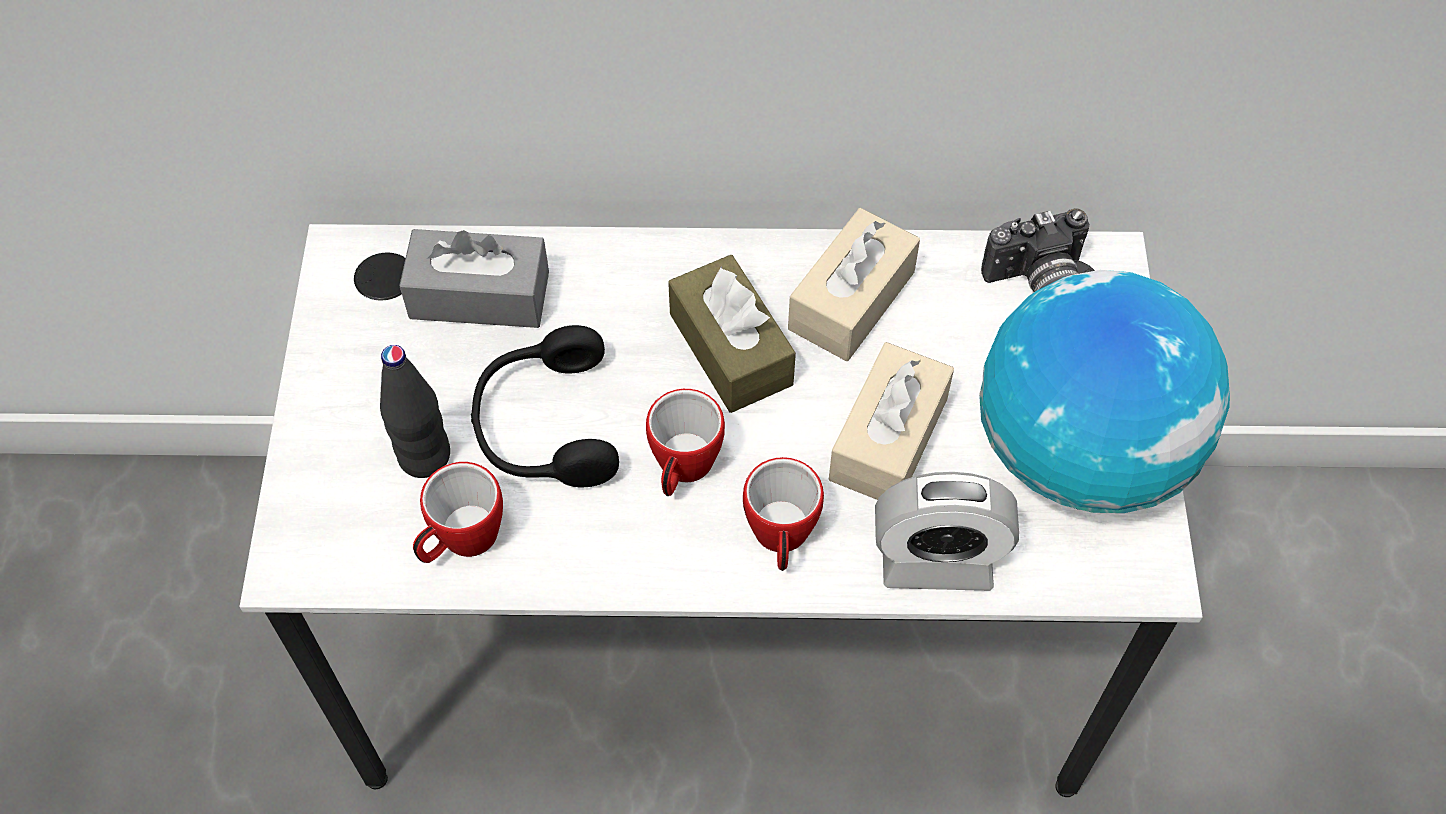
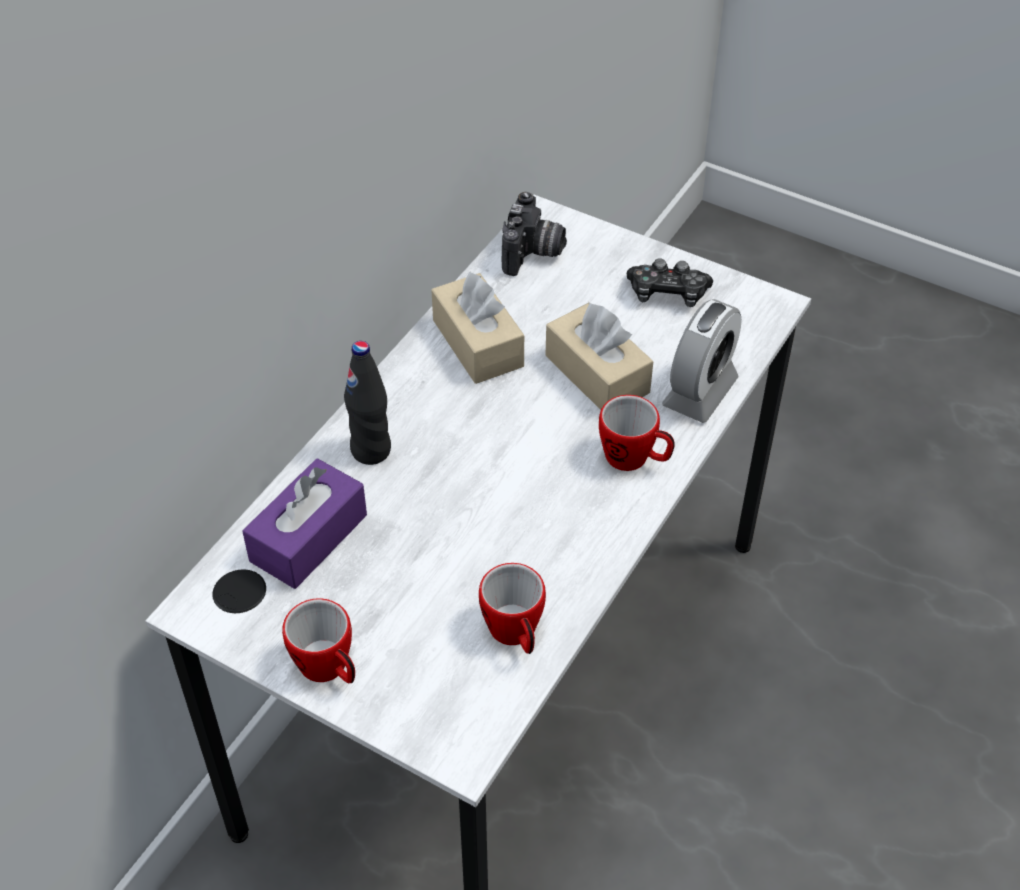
camera: 60 degrees left, 10 degrees down
black bottle [380,345,450,478] -> black bottle moved to [344,341,391,465]
grey tissue box [399,229,549,328] -> purple tissue box [242,459,367,589]
black headphones [471,325,619,487] -> none
mug [646,389,725,496] -> mug moved to [282,598,355,683]
brown tissue box [668,255,796,413] -> none
globe [979,270,1230,513] -> game controller [627,258,713,307]

